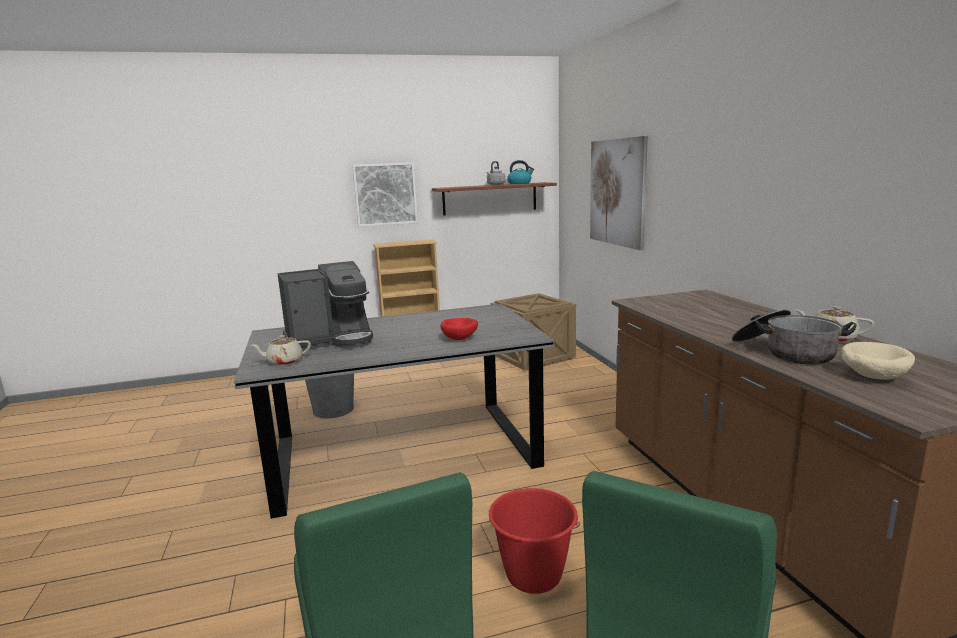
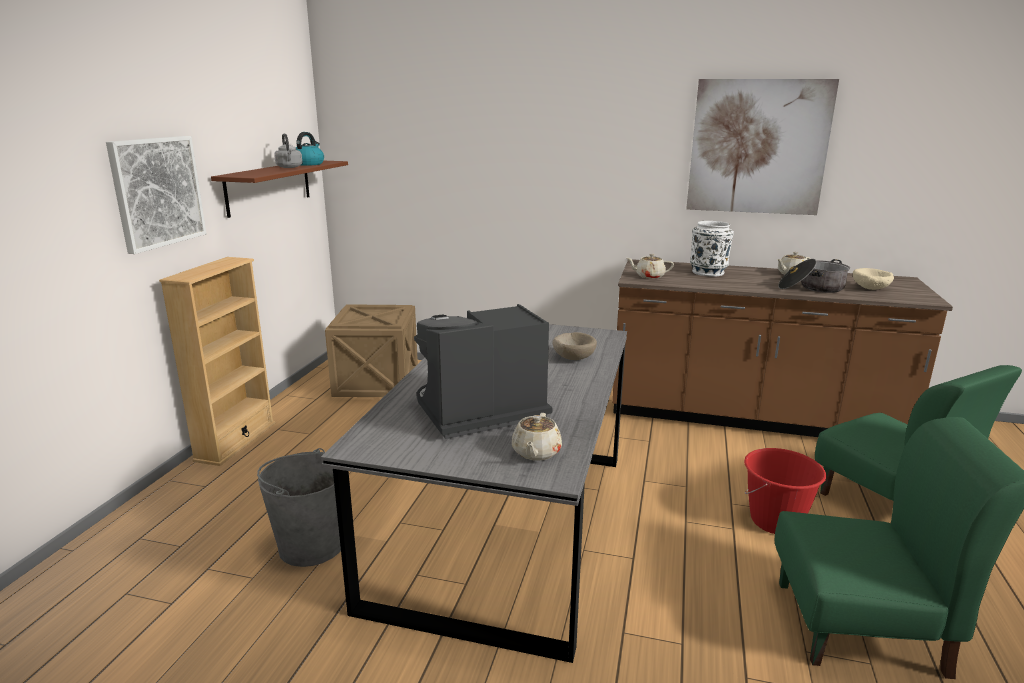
camera: 60 degrees left, 5 degrees up
coffee machine [277,261,373,350] -> coffee machine turned 120 degrees counterclockwise [414,304,552,439]
red bowl [440,318,478,340] -> beige bowl [552,332,597,360]
picture [590,136,648,251] -> picture moved to [686,79,839,215]
none -> beige teapot [627,254,674,279]
none -> white vase [690,221,734,277]

